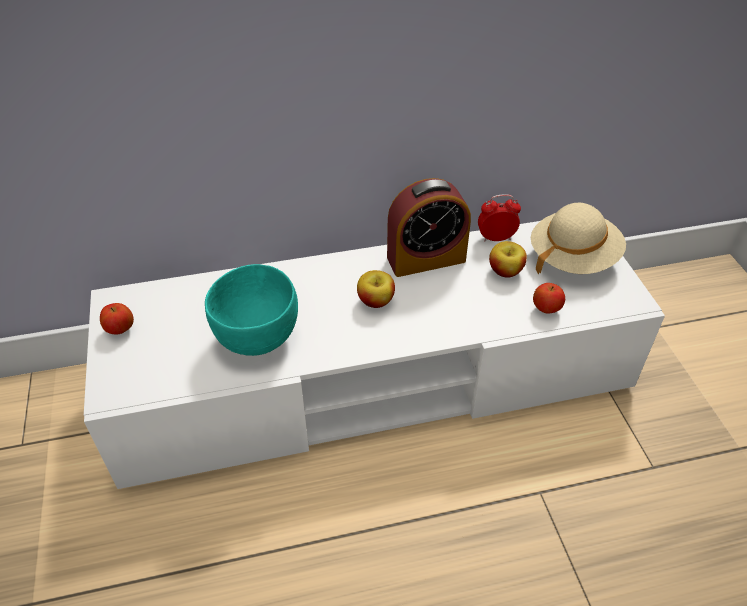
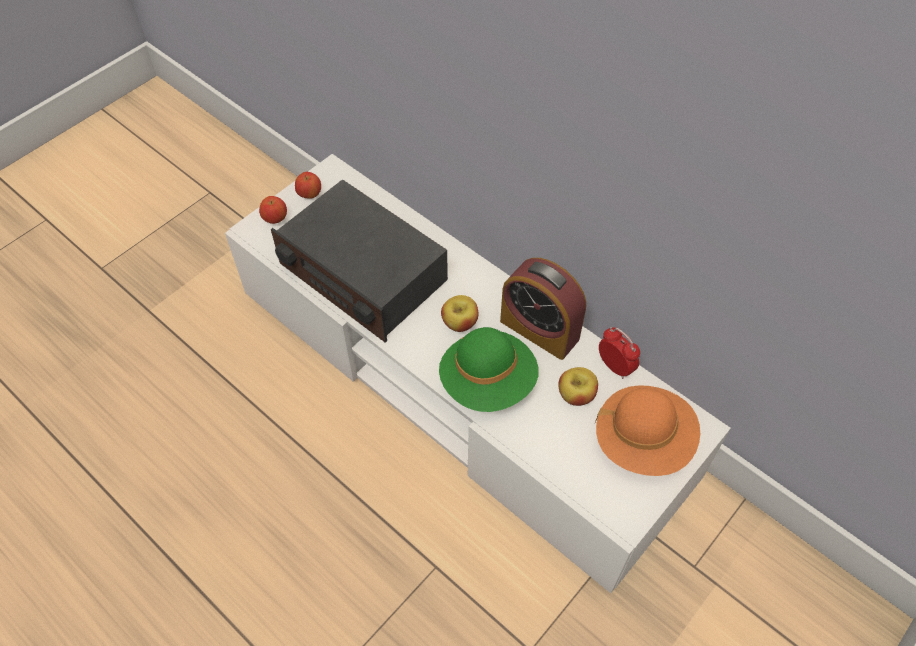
camera: 55 degrees right, 10 degrees up
turquoise bowl [205,264,298,356] -> radio [271,179,448,343]
beige hat [531,203,626,274] -> orange hat [595,385,700,476]
apple [533,283,565,313] -> apple moved to [259,196,287,224]
none -> green hat [439,327,539,412]

